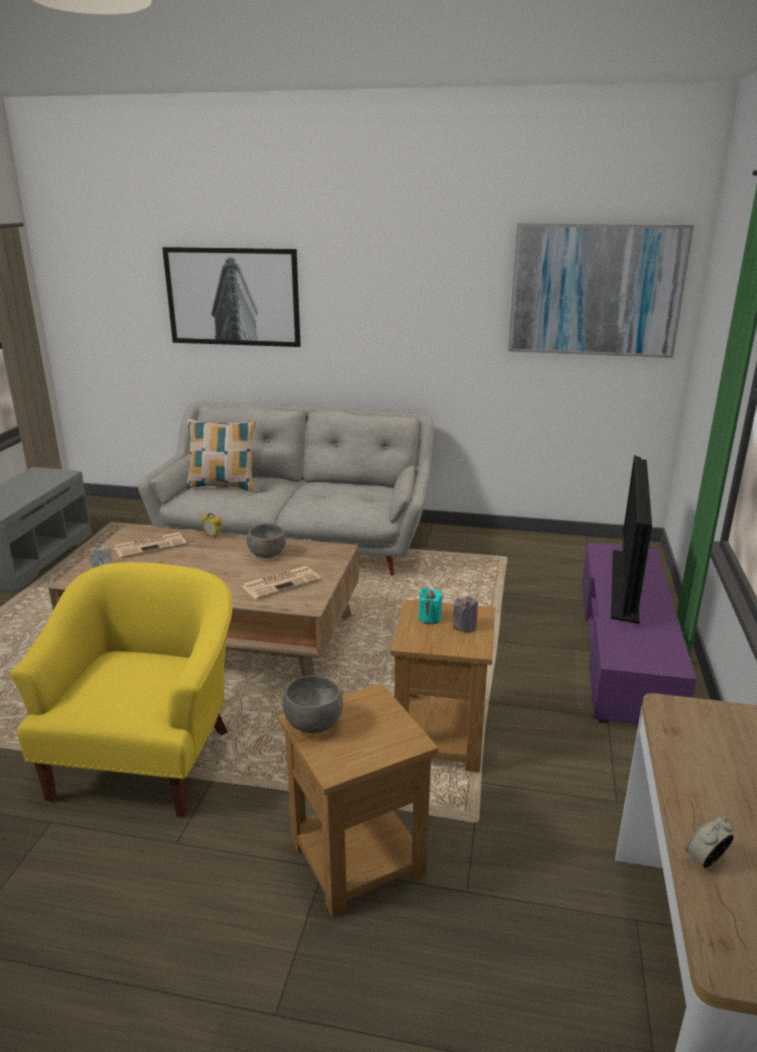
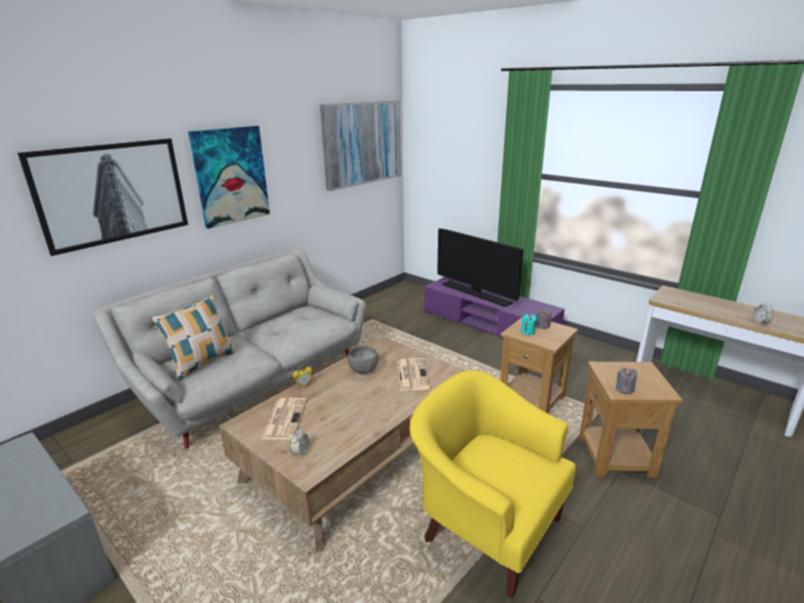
camera: 60 degrees left, 0 degrees up
grey bowl [282,675,343,733] -> grey candle [616,368,637,394]
none -> picture [188,126,270,229]

